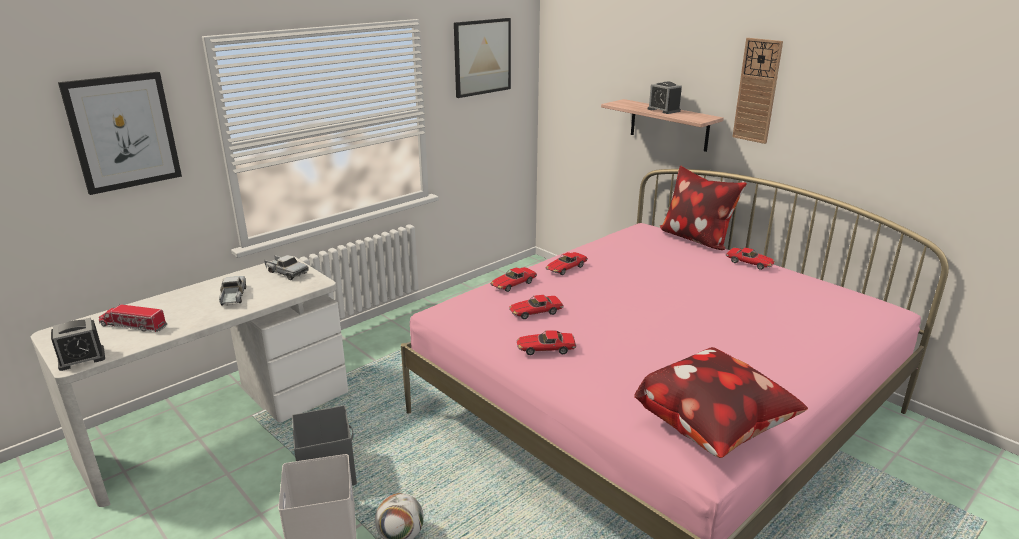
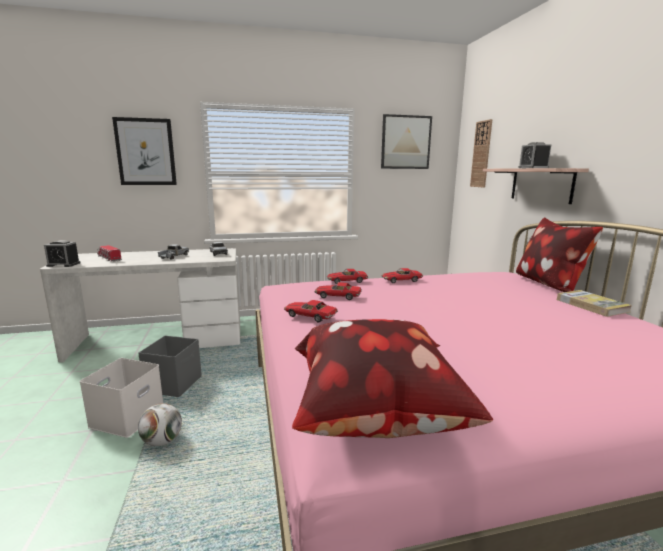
camera: 30 degrees right, 10 degrees down
toy car [726,247,775,270] -> book [557,290,632,317]
wall clock [732,38,783,144] -> wall clock moved to [470,119,492,188]

